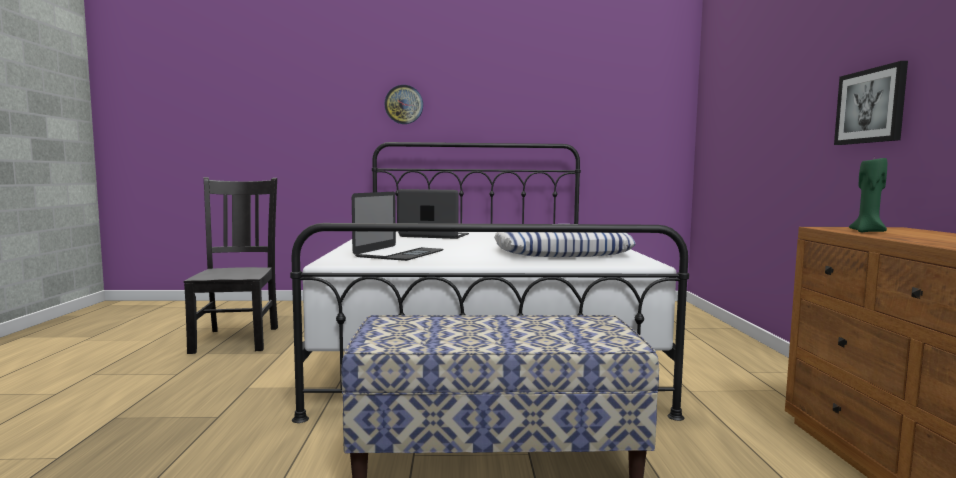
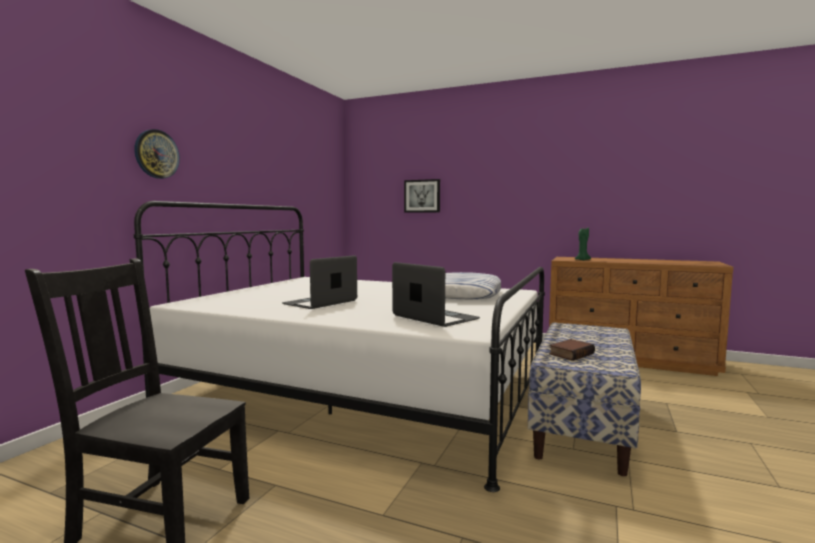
camera: 65 degrees left, 0 degrees up
picture [834,61,908,145] -> picture moved to [404,179,440,213]
none -> book [549,339,595,361]

